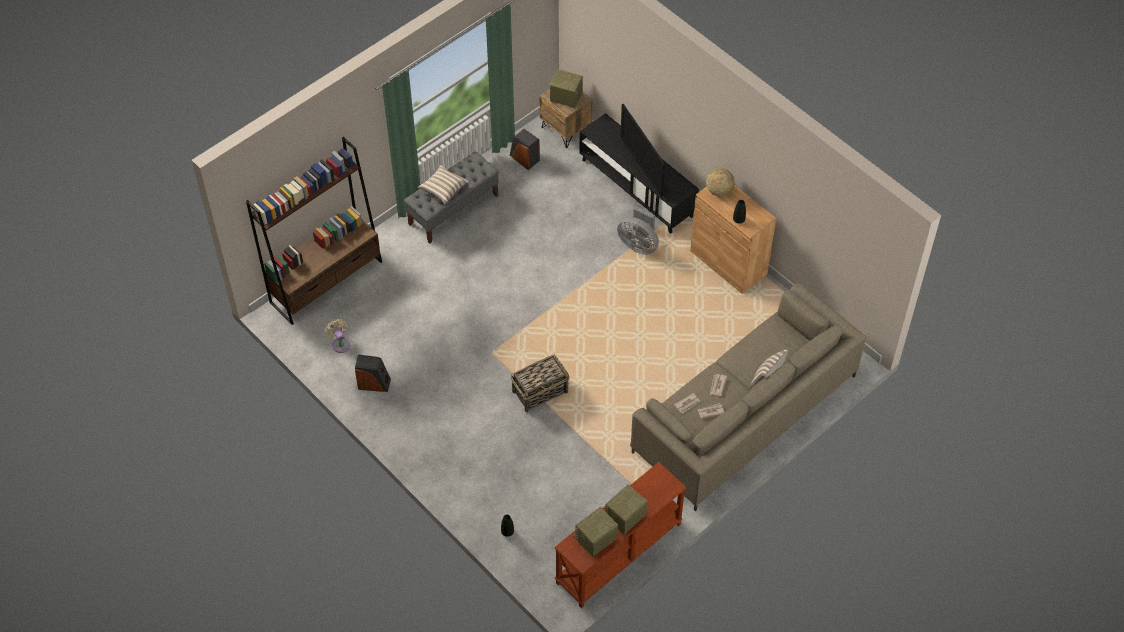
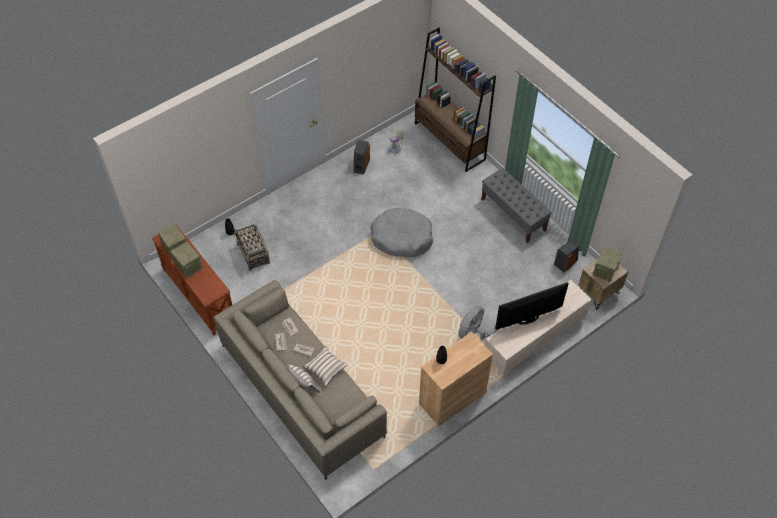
camera: 95 degrees right, 0 degrees up
pillow [418,165,469,205] -> pillow moved to [303,346,348,386]
basket [511,354,569,412] -> basket moved to [234,224,270,271]
black tv stand [579,113,699,234] -> beige tv stand [485,280,592,377]
globe [706,168,735,197] -> none
none -> grey dog bed [371,208,433,257]

